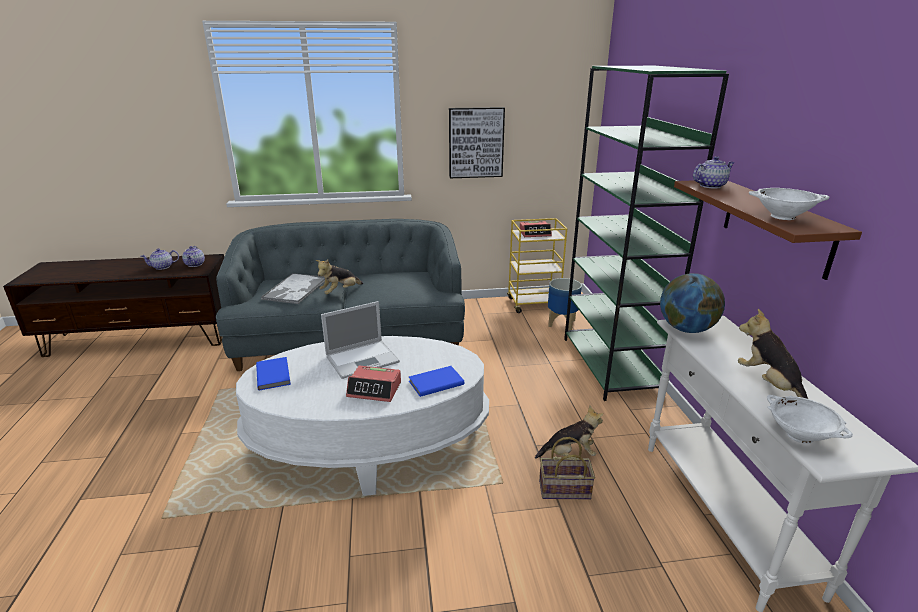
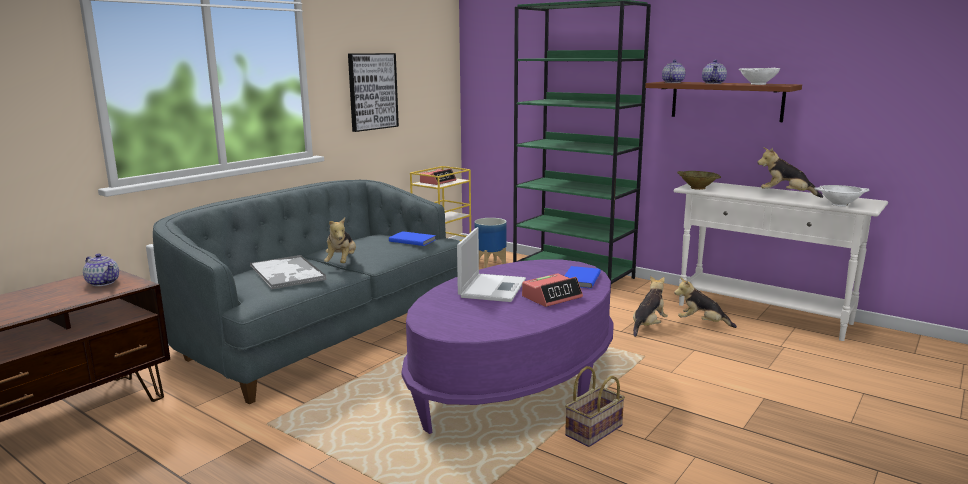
camera: 45 degrees left, 10 degrees down
teapot [141,248,179,270] -> teapot moved to [702,60,727,84]
white coffee table [236,336,489,496] -> purple coffee table [402,259,614,434]
blue book [256,357,291,391] -> blue book moved to [389,231,436,246]
basket [539,437,595,500] -> basket moved to [565,366,625,447]
globe [660,273,725,333] -> beige bowl [677,171,721,190]
none -> plush toy [674,277,737,328]

